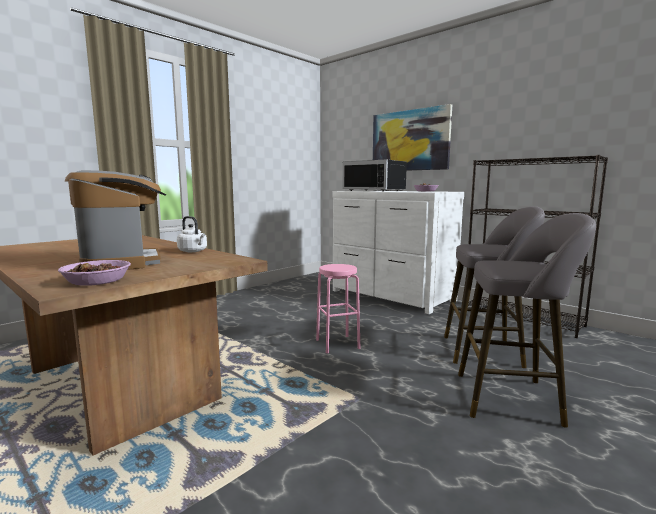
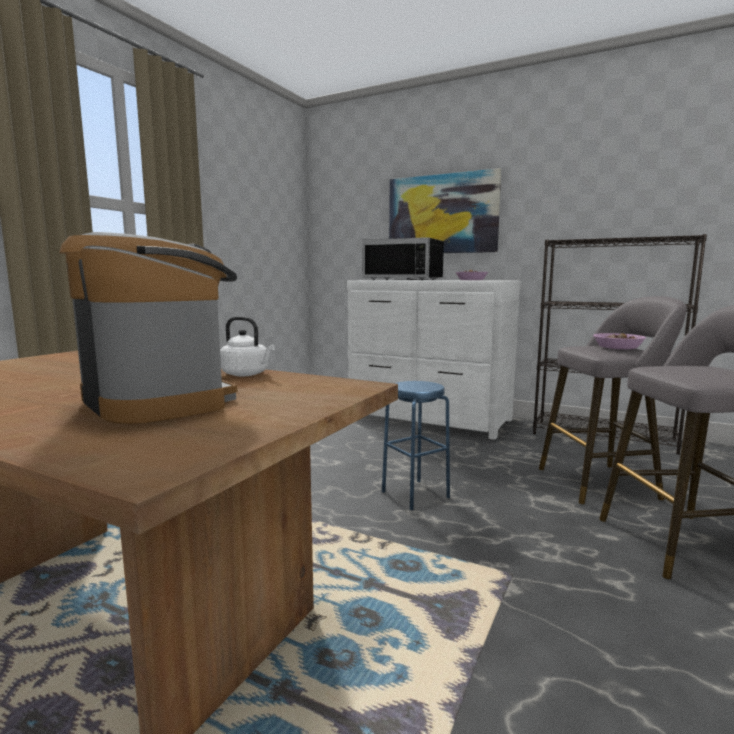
camera: 15 degrees left, 0 degrees up
bowl [58,260,131,286] -> bowl moved to [593,333,646,349]
pink stool [316,264,360,353] -> blue stool [382,381,450,510]

